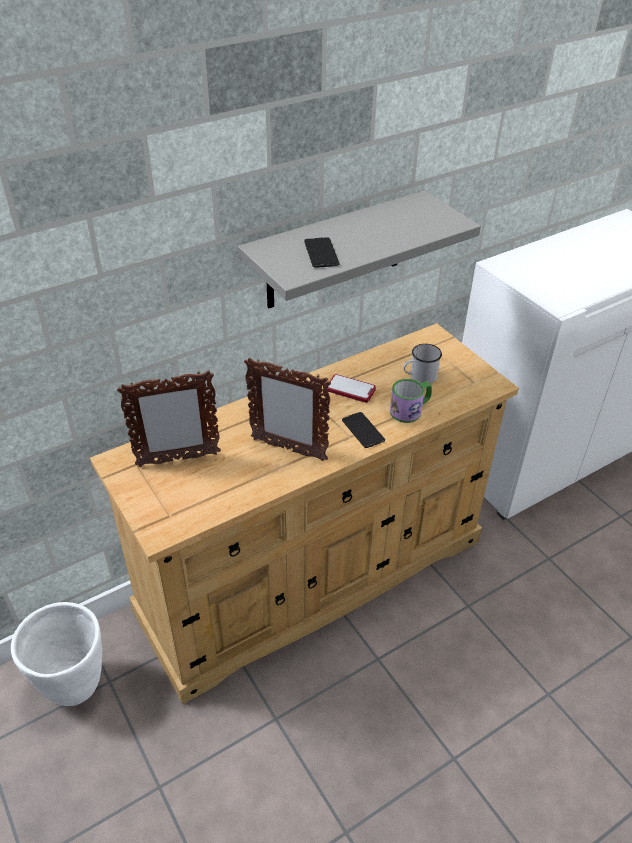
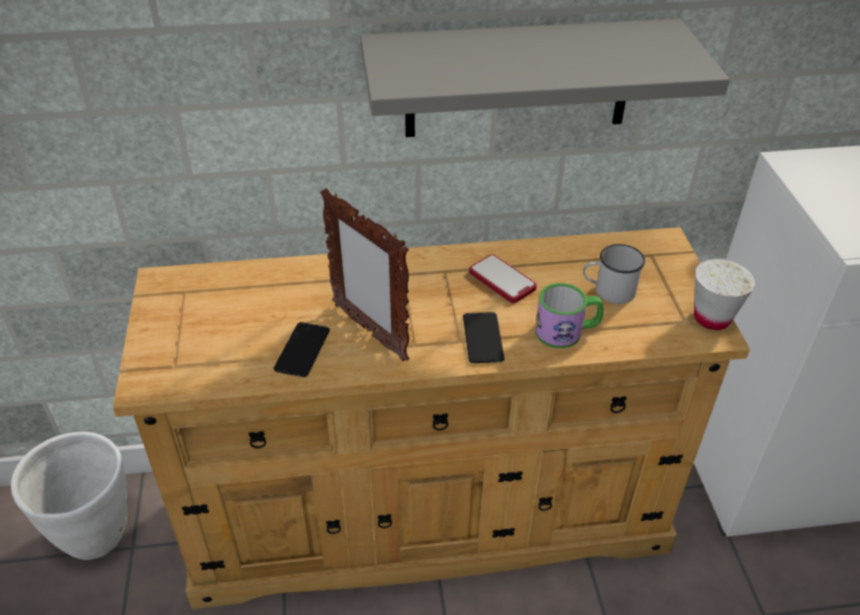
camera: 25 degrees right, 0 degrees up
picture frame [117,370,221,467] -> none
phone [304,237,340,268] -> phone moved to [274,322,330,377]
none -> white cup [694,259,756,330]

